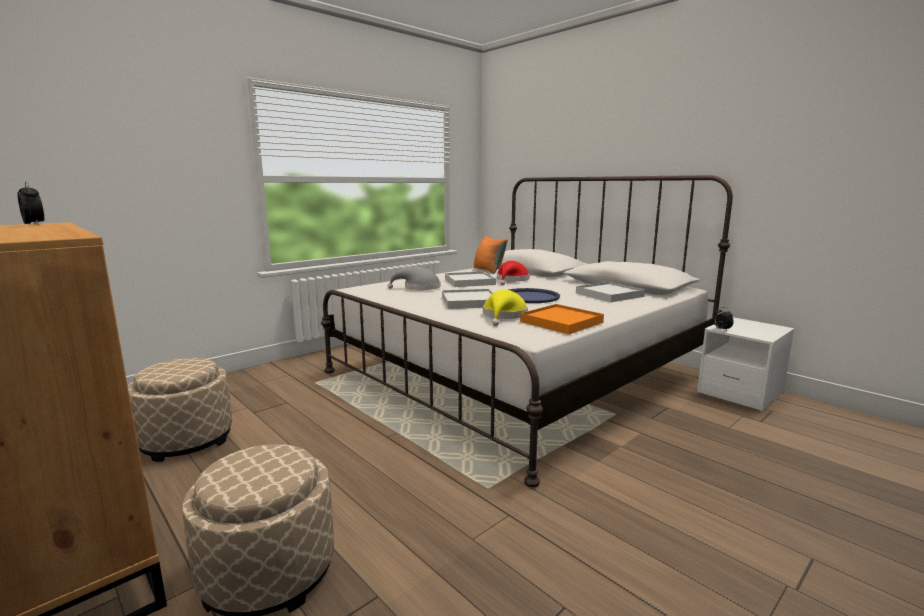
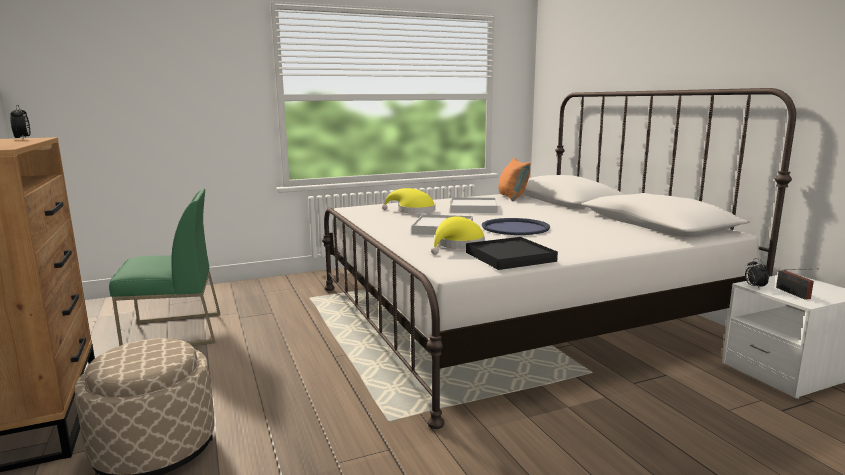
camera: 20 degrees right, 0 degrees up
beige ottoman [128,358,232,462] -> green chair [109,189,221,346]
grey hat [388,266,440,290] -> yellow hat [382,188,435,214]
red hat [497,261,530,285] -> none
orange tray [520,304,604,334] -> black tray [466,237,558,270]
white tray [576,282,645,302] -> none
none -> radio [776,268,819,300]

